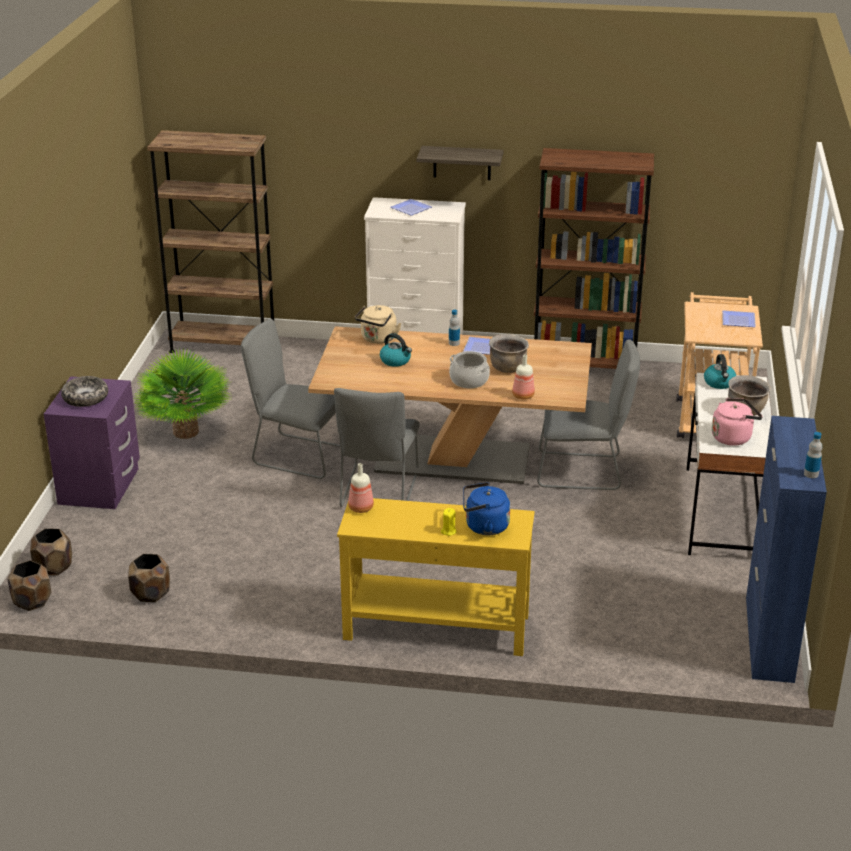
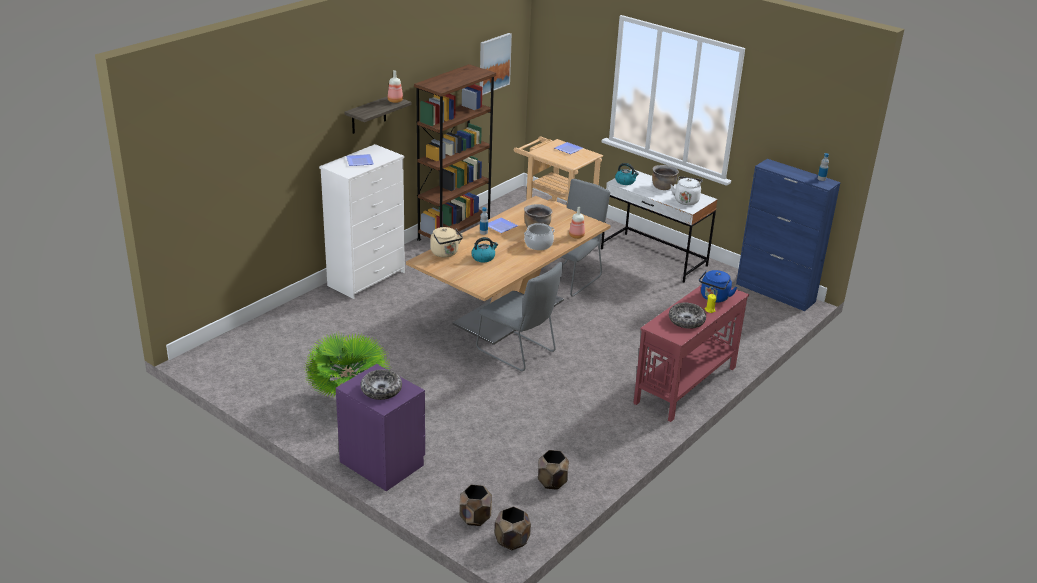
camera: 60 degrees left, 0 degrees up
brown bookcase [147,130,274,353] -> none
grey chair [241,319,340,479] -> none
yellow console table [337,498,535,656] -> red console table [633,285,749,422]
bottle [348,463,374,513] -> bottle moved to [388,70,403,103]
pink kettle [712,398,763,446] -> white kettle [671,176,702,205]
none -> picture [480,33,512,95]
none -> bowl [669,303,706,329]

